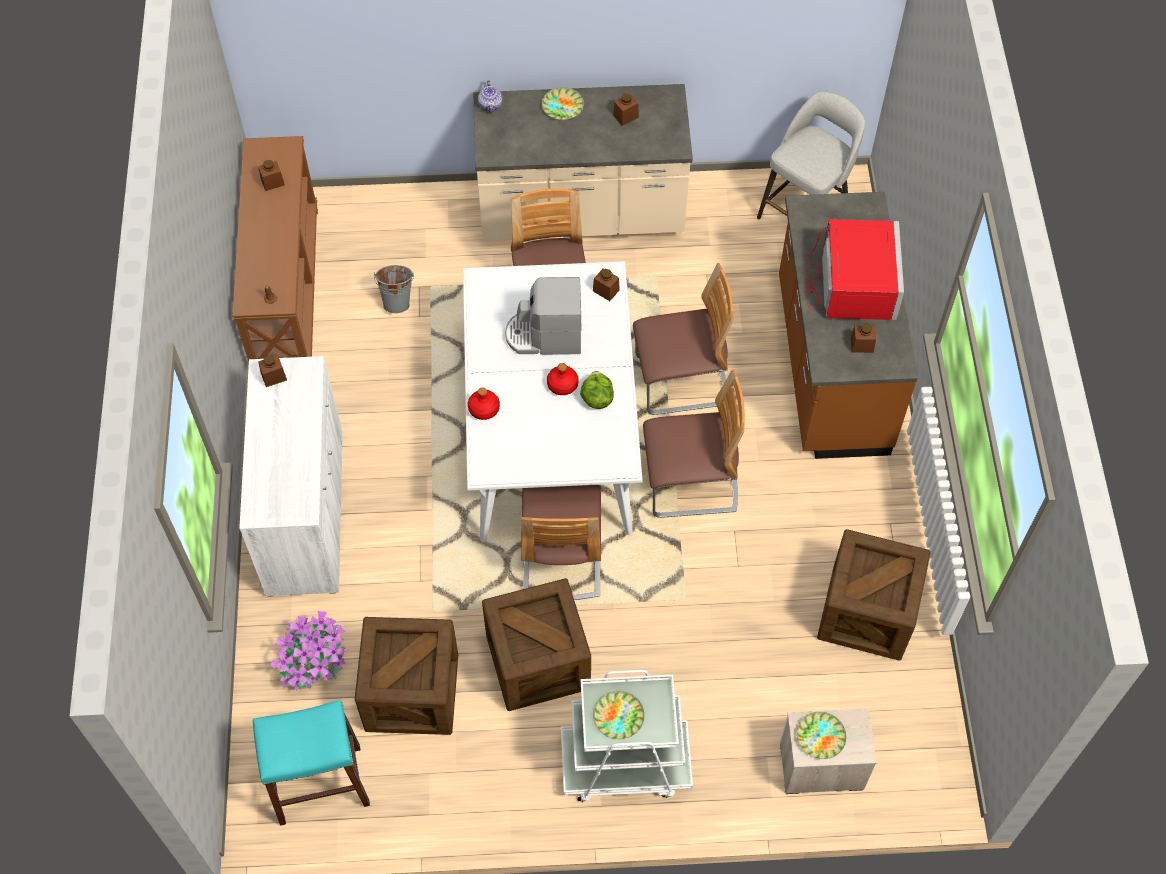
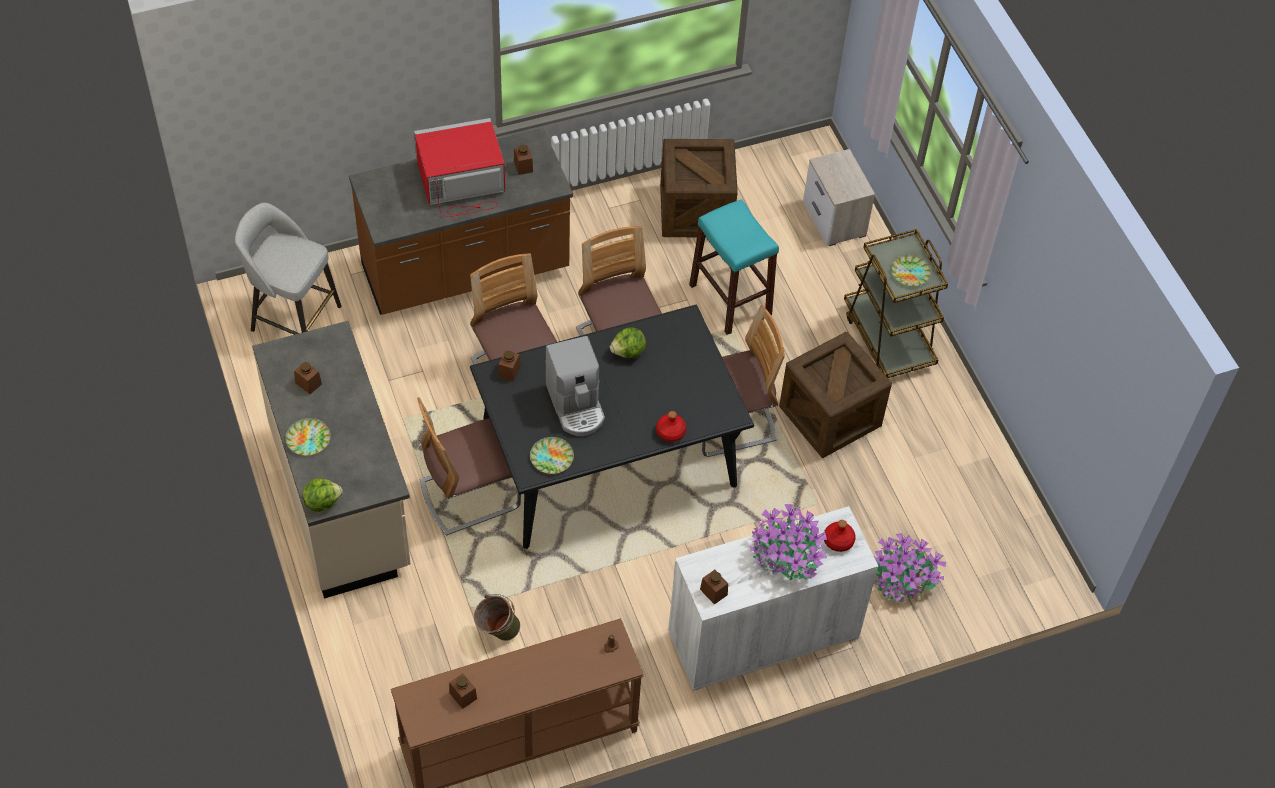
camera: 110 degrees left, 5 degrees down
turquoise stool [253,700,370,826] -> turquoise stool moved to [689,199,779,335]
crate [355,617,458,735] -> none
grey bucket [374,265,414,313] -> green bucket [474,594,520,641]
white dining table [463,261,642,542] -> black dining table [470,304,754,549]
teapot [478,80,503,113] -> lettuce [302,478,343,512]
red bottle [547,363,579,395] -> red bottle moved to [824,520,856,552]
white cart [561,670,693,802] -> brown cart [844,229,948,378]
plate [797,712,846,759] -> plate moved to [530,437,574,474]
none -> potted plant [750,504,827,580]

